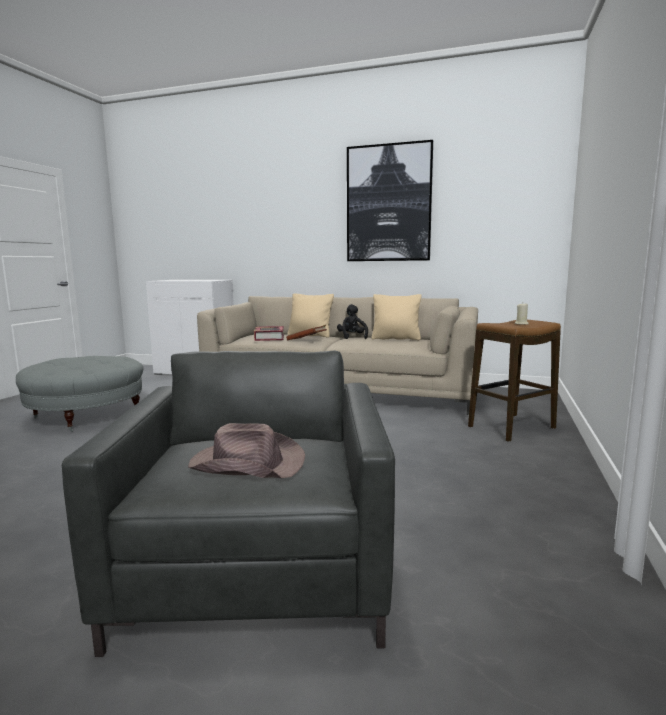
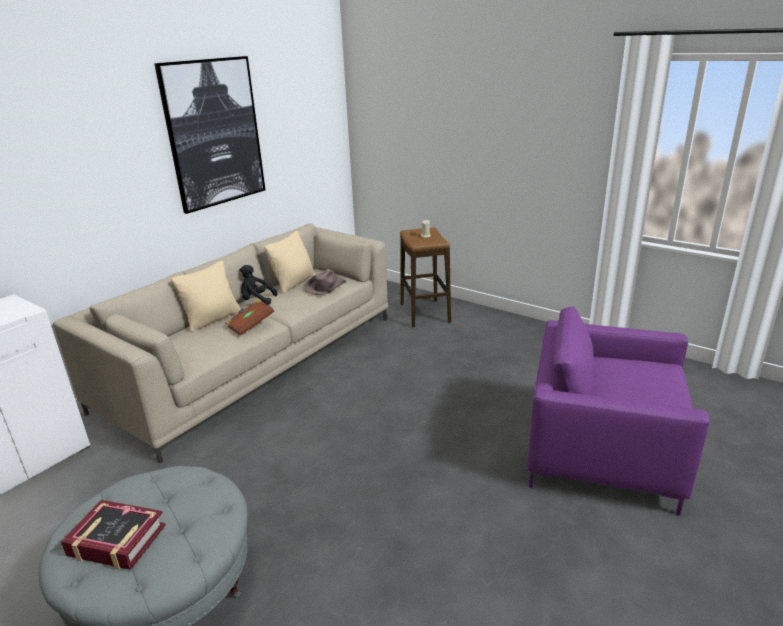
camera: 70 degrees left, 15 degrees up
grey armchair [62,351,395,657] -> purple armchair [527,306,710,516]
brown hat [188,423,305,478] -> brown hat moved to [304,269,347,295]
book [254,326,284,341] -> book moved to [61,500,166,570]

